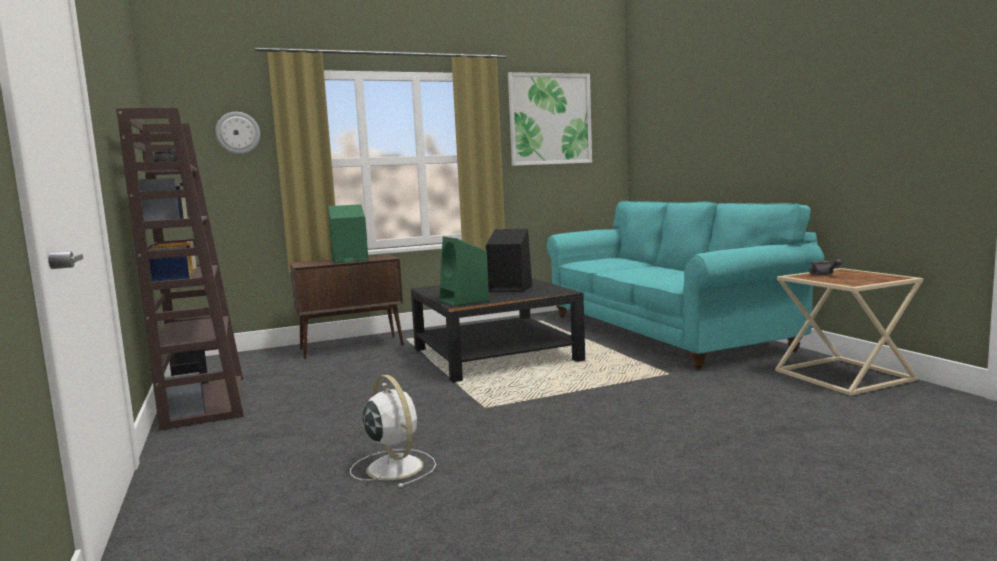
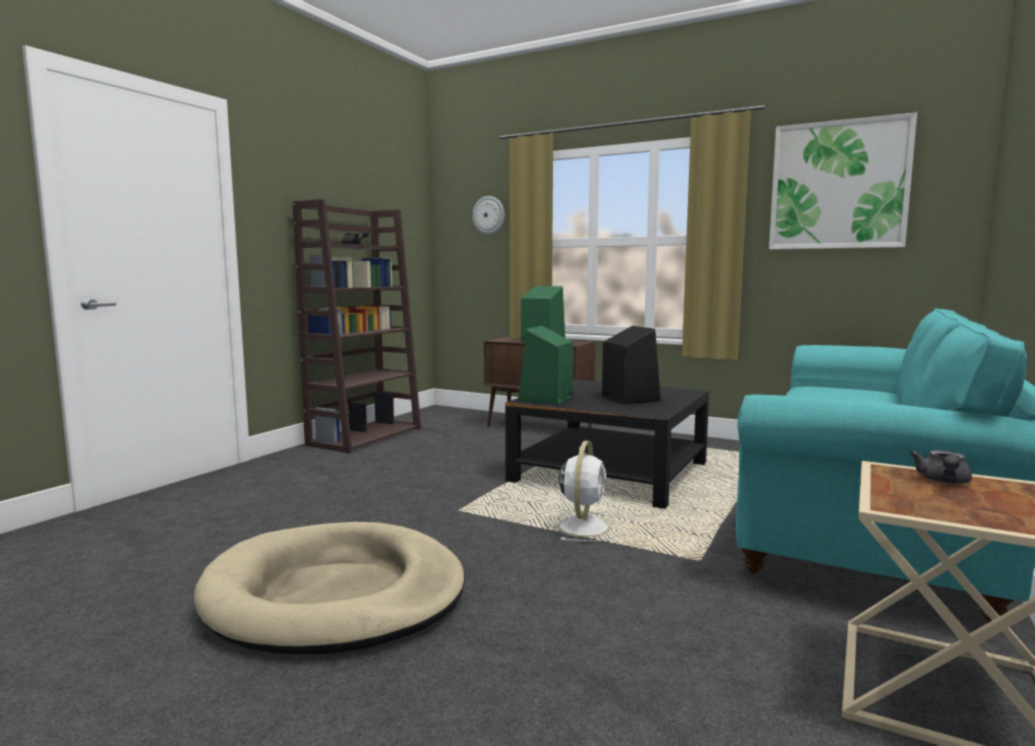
camera: 50 degrees right, 0 degrees up
white fan [350,375,436,488] -> white fan moved to [547,441,622,541]
none -> beige dog bed [194,522,465,654]

